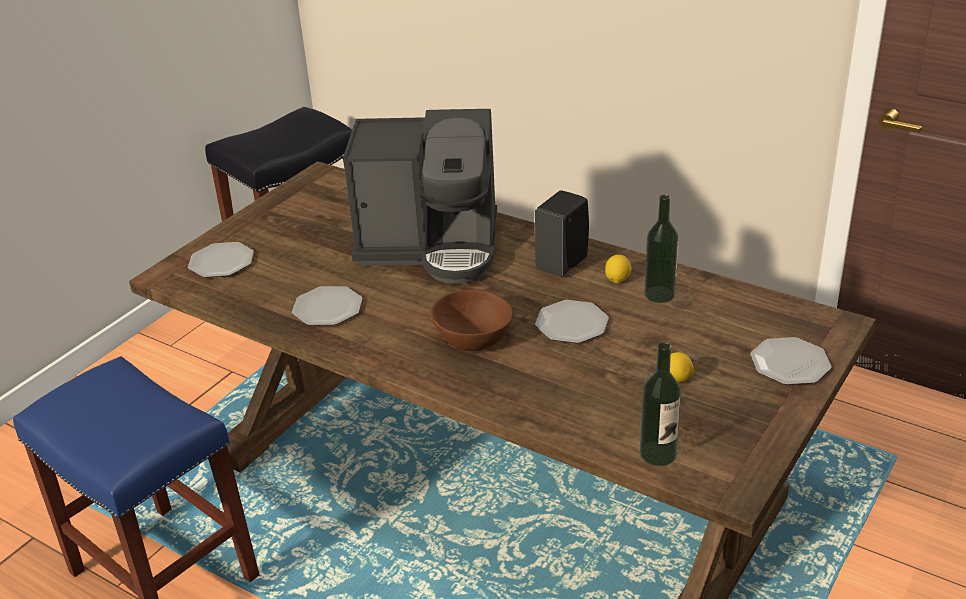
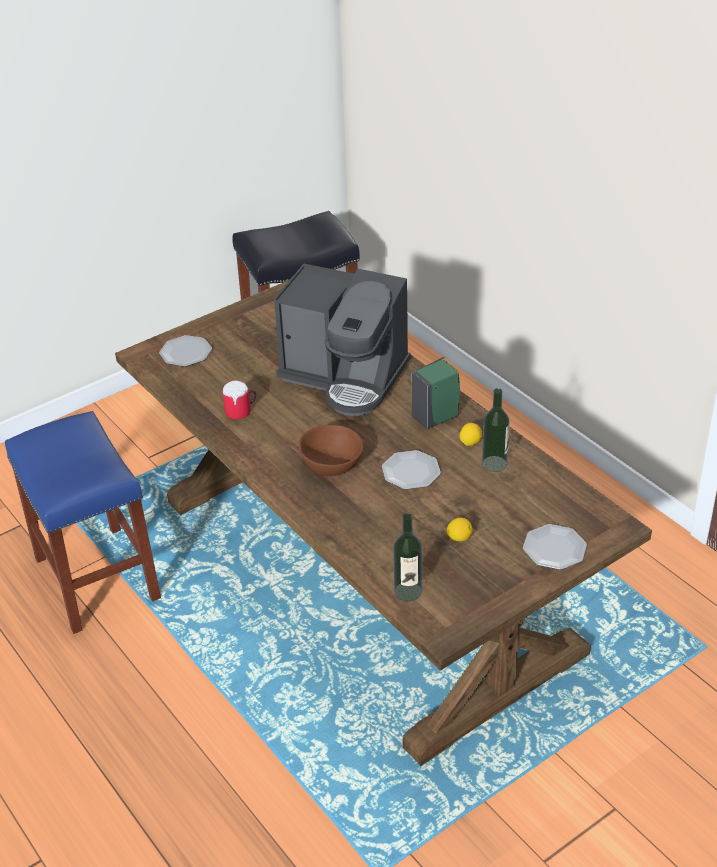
camera: 20 degrees right, 5 degrees up
plate [292,286,362,326] -> mug [223,381,256,419]
black soap dispenser [534,190,589,277] -> green soap dispenser [412,359,460,429]

